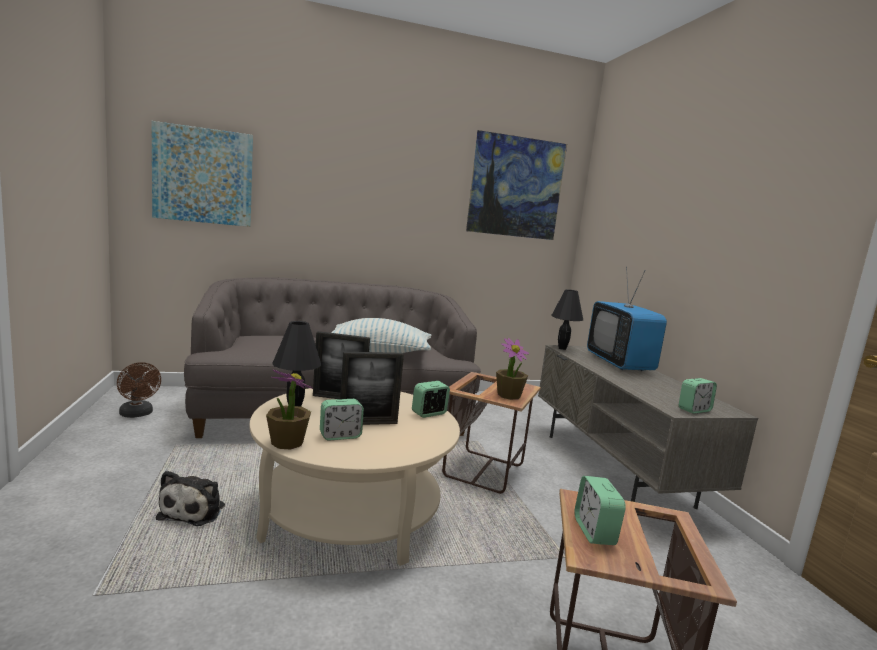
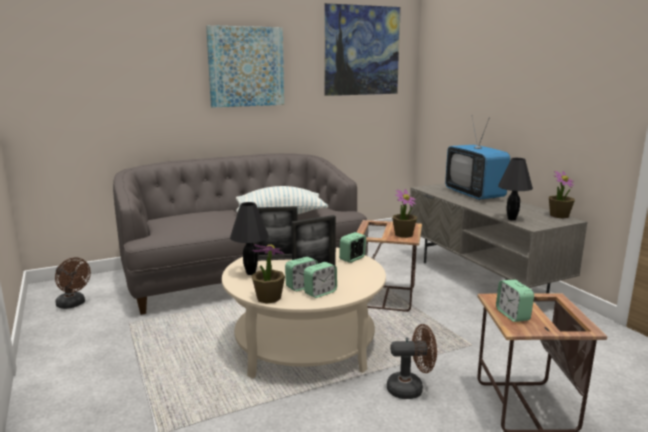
camera: 10 degrees left, 5 degrees up
picture [151,121,253,227] -> picture moved to [206,25,284,107]
plush toy [156,470,225,526] -> none
black table lamp [551,289,583,350] -> black table lamp moved to [498,158,533,220]
alarm clock [679,378,717,414] -> alarm clock moved to [304,262,337,298]
none -> brown fan [387,324,437,399]
none -> potted plant [549,171,575,218]

